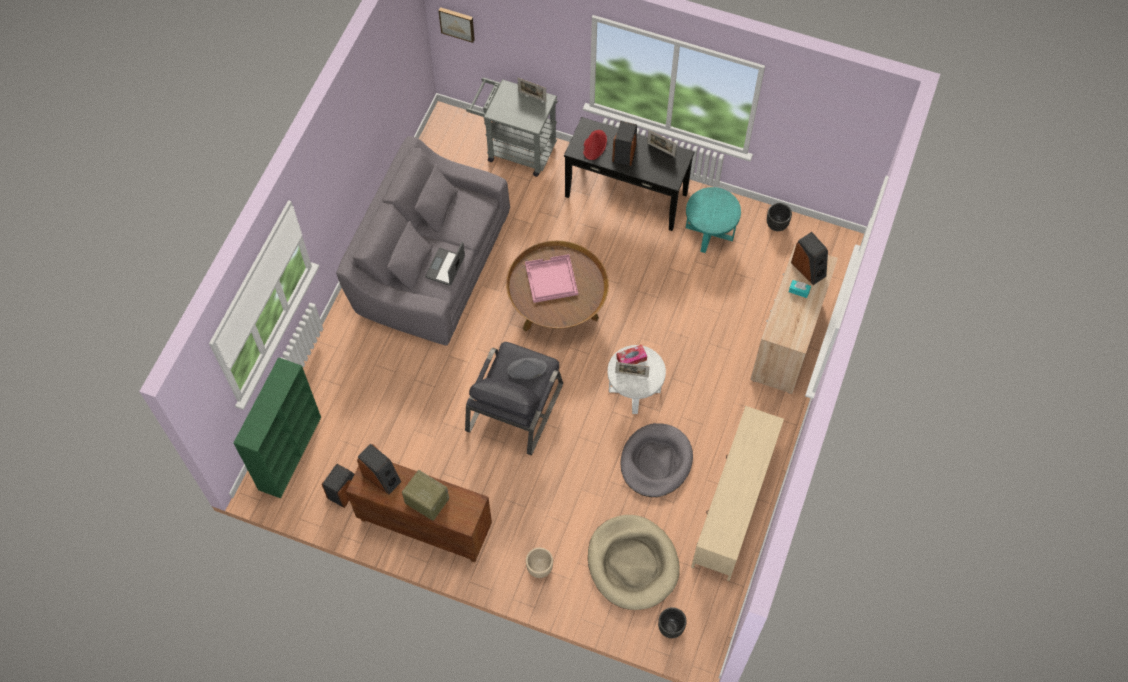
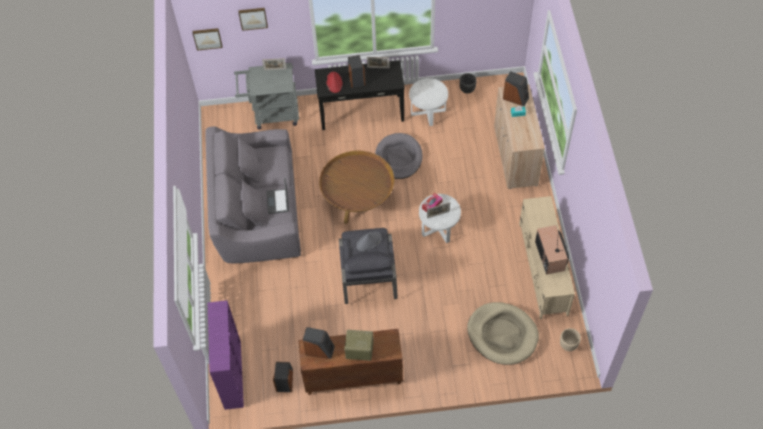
camera: 25 degrees left, 5 degrees down
green bookcase [234,357,321,498] -> purple bookcase [208,300,244,410]
pink tray [525,254,578,303] -> none
beige planter [526,548,553,578] -> beige planter moved to [560,328,581,351]
grey dog bed [621,423,693,497] -> grey dog bed moved to [375,133,422,179]
black planter [658,607,687,638] -> none
turquoise side table [686,187,741,253] -> white side table [409,78,448,126]
none -> picture [238,8,268,31]
none -> television [535,225,569,275]

